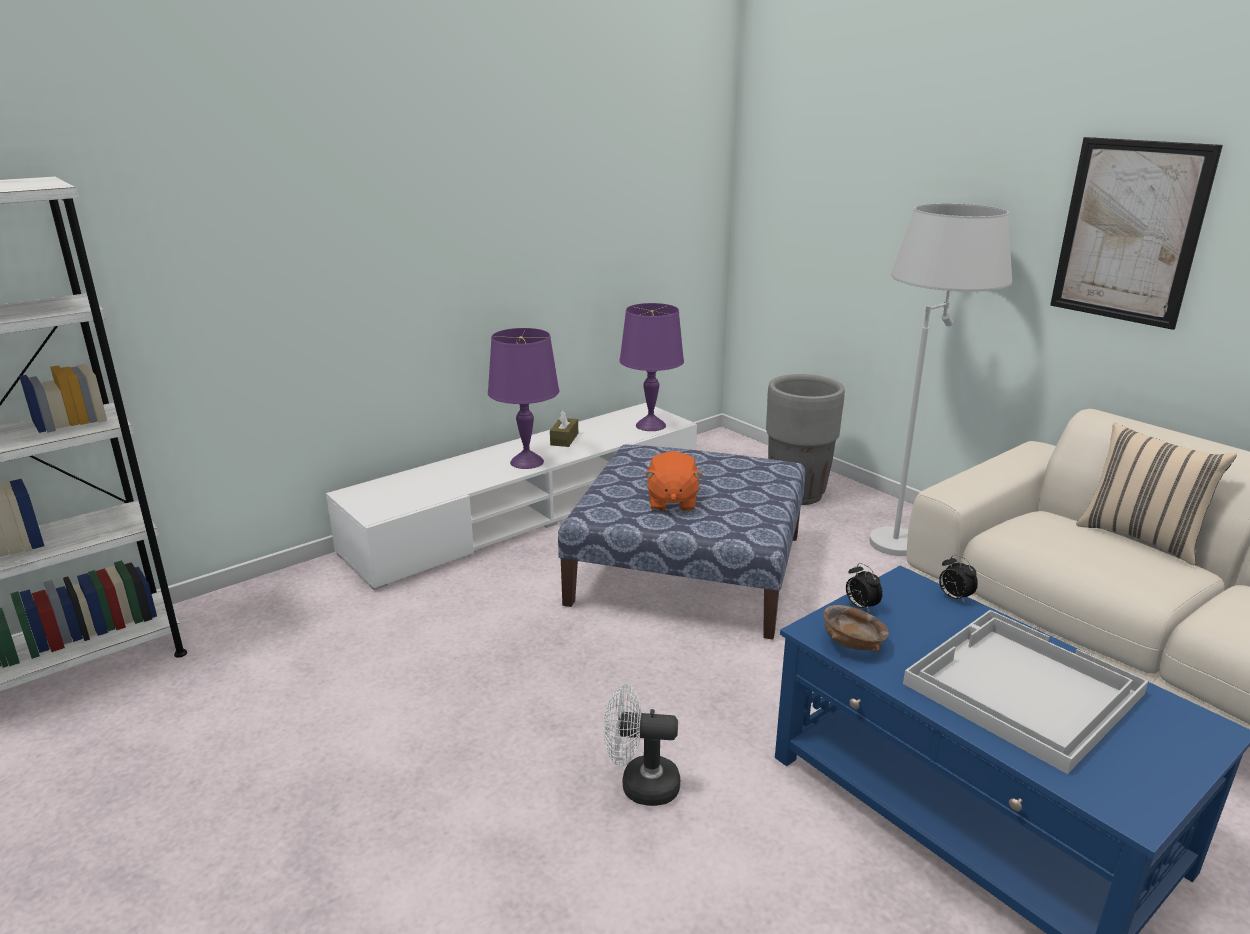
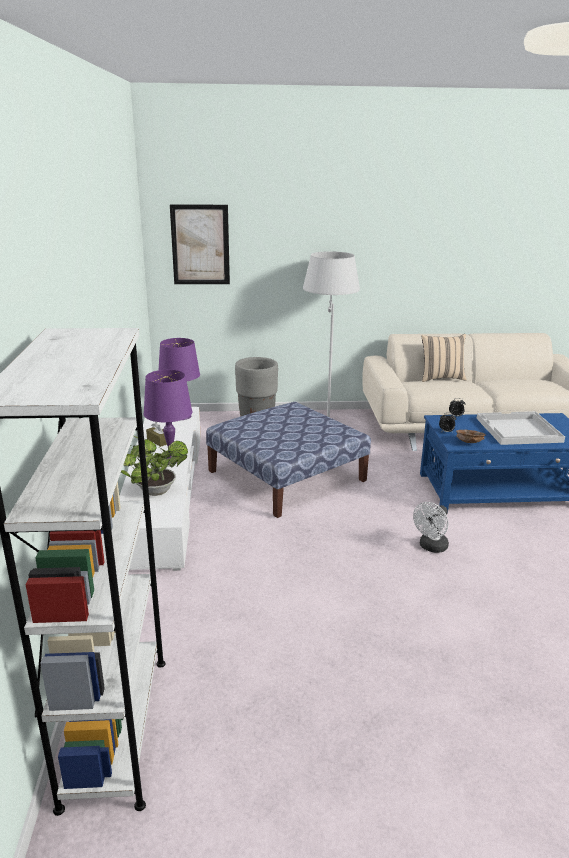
camera: 55 degrees left, 0 degrees up
orange plush toy [645,451,703,511] -> none
picture [1050,137,1223,330] -> picture moved to [170,204,230,284]
none -> potted plant [121,436,188,496]

